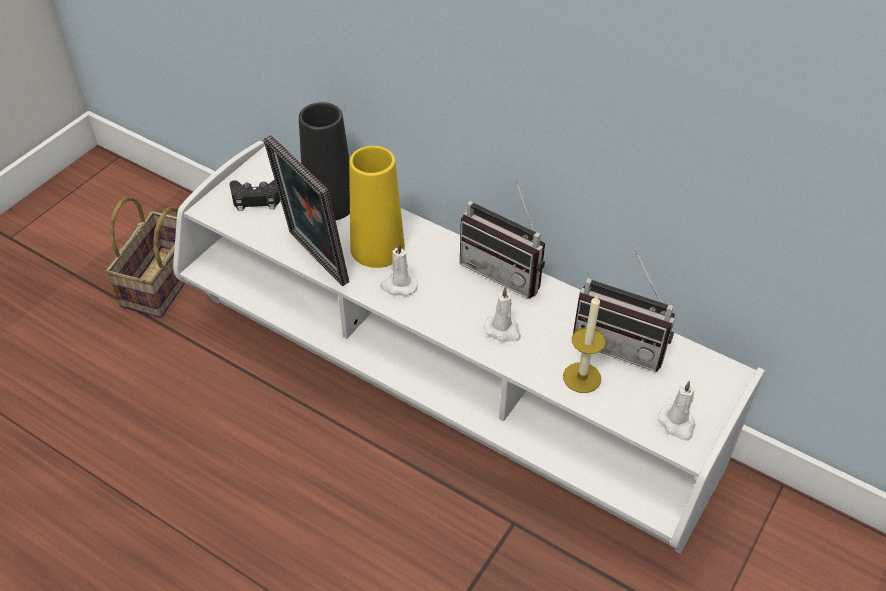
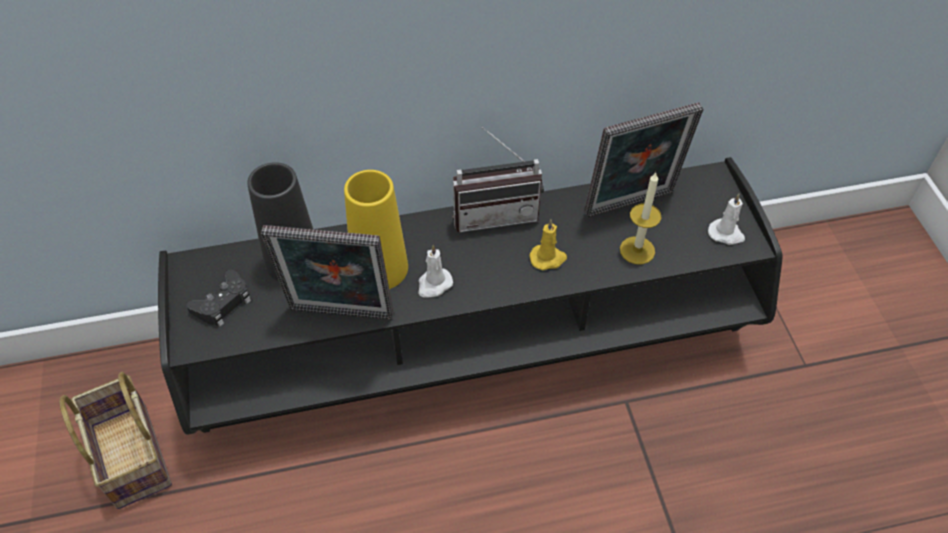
camera: 45 degrees left, 5 degrees up
white tv stand [173,141,765,554] -> black tv stand [158,157,782,435]
white candle [484,287,521,342] -> yellow candle [530,219,567,270]
radio [573,249,675,371] -> picture frame [584,102,703,217]

